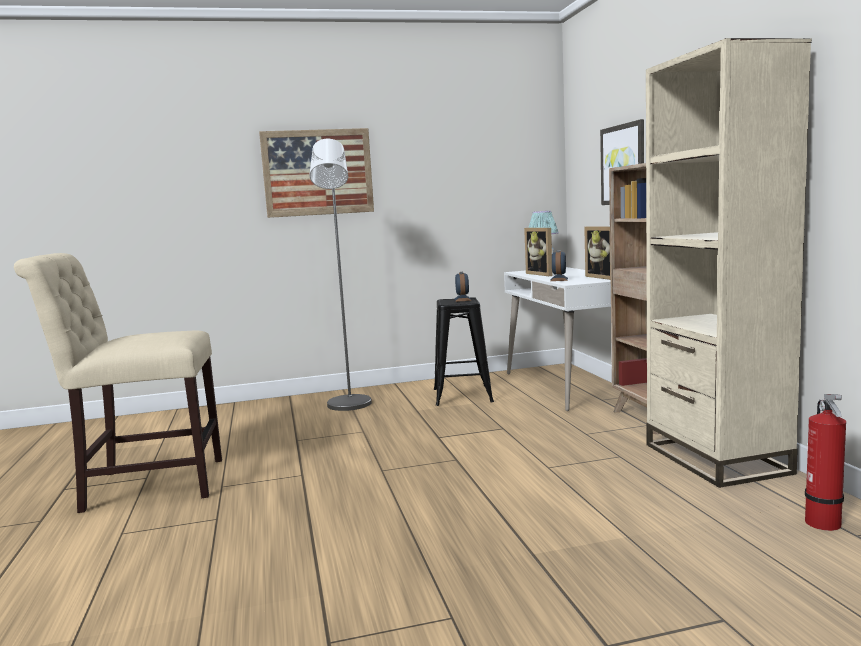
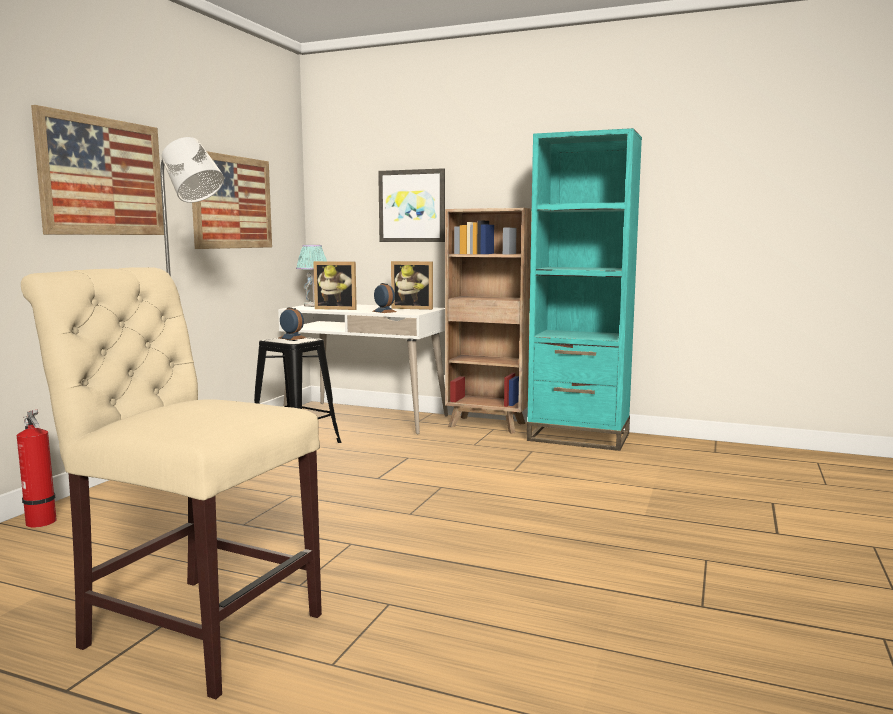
camera: 55 degrees left, 0 degrees up
beige chair [14,253,222,513] -> beige chair turned 90 degrees clockwise [21,267,322,699]
beige bookcase [646,38,812,488] -> turquoise bookcase [527,128,642,451]
fire extinguisher [805,394,846,531] -> fire extinguisher moved to [17,410,57,527]
none -> picture [192,151,272,249]

